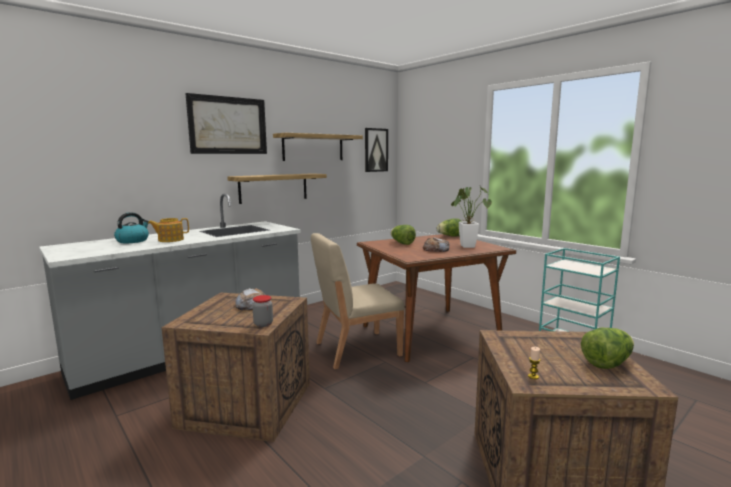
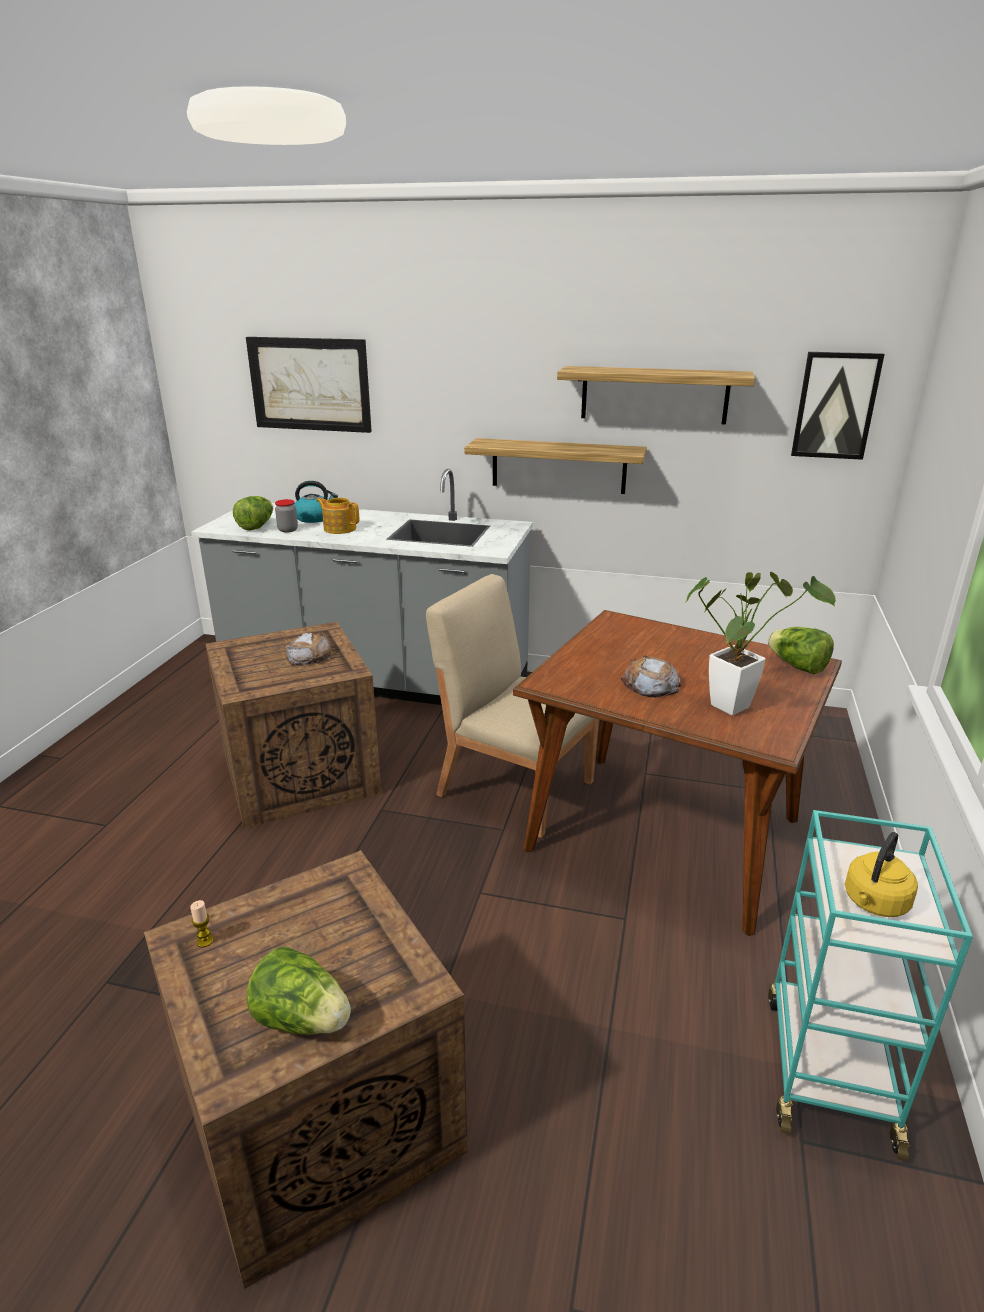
camera: 55 degrees right, 15 degrees up
picture [185,93,267,154] -> picture moved to [246,337,372,433]
jar [252,295,273,327] -> jar moved to [275,499,298,533]
lettuce [391,225,416,245] -> lettuce moved to [233,496,273,531]
none -> yellow kettle [845,832,918,917]

